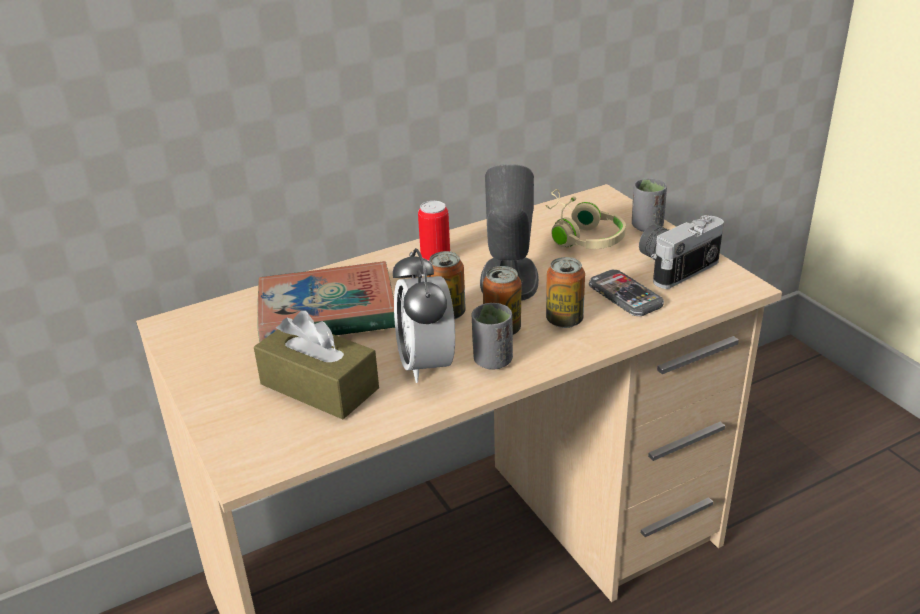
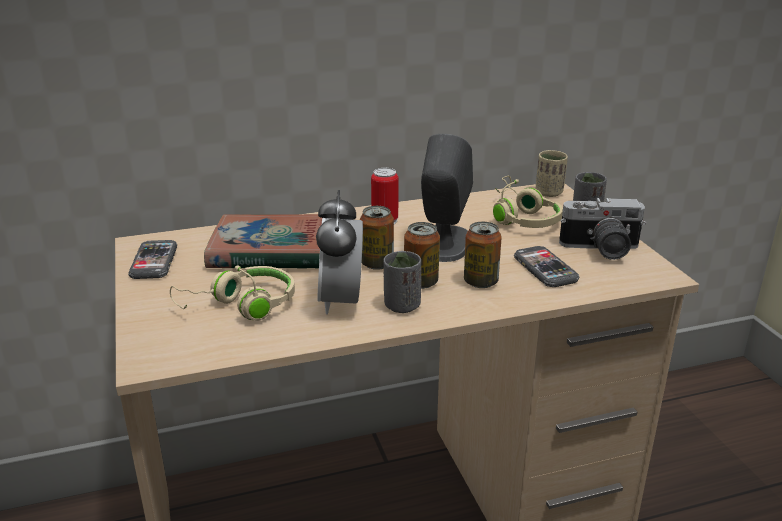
camera: 10 degrees right, 5 degrees down
brown tissue box [254,311,379,419] -> beige headphones [170,265,295,321]
camera [639,215,724,289] -> camera turned 150 degrees counterclockwise [559,198,646,260]
none -> phone [128,240,177,279]
none -> beige cup [535,150,568,197]

